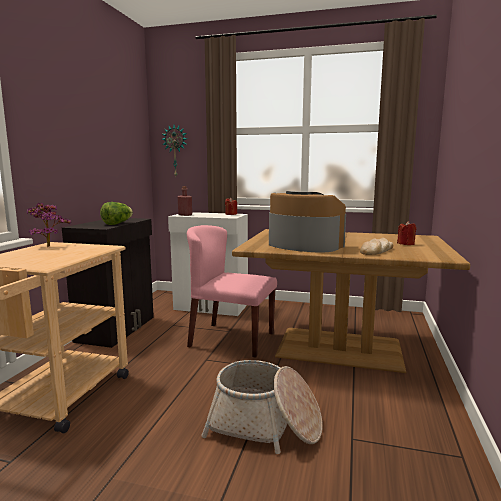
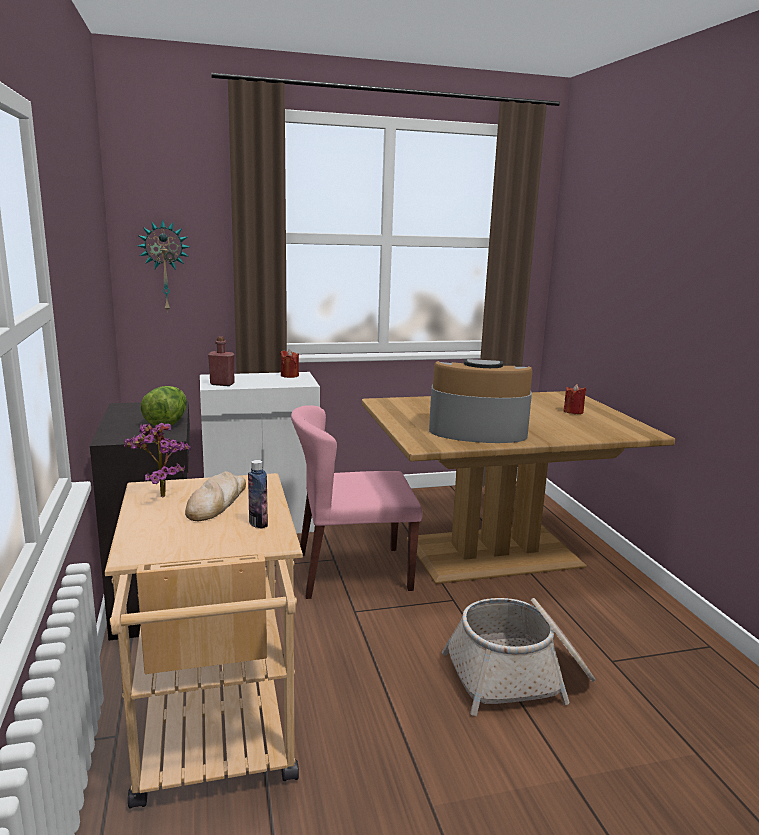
camera: 30 degrees left, 5 degrees up
bread [360,238,393,255] -> bread moved to [185,471,246,521]
none -> bottle [248,460,268,529]

